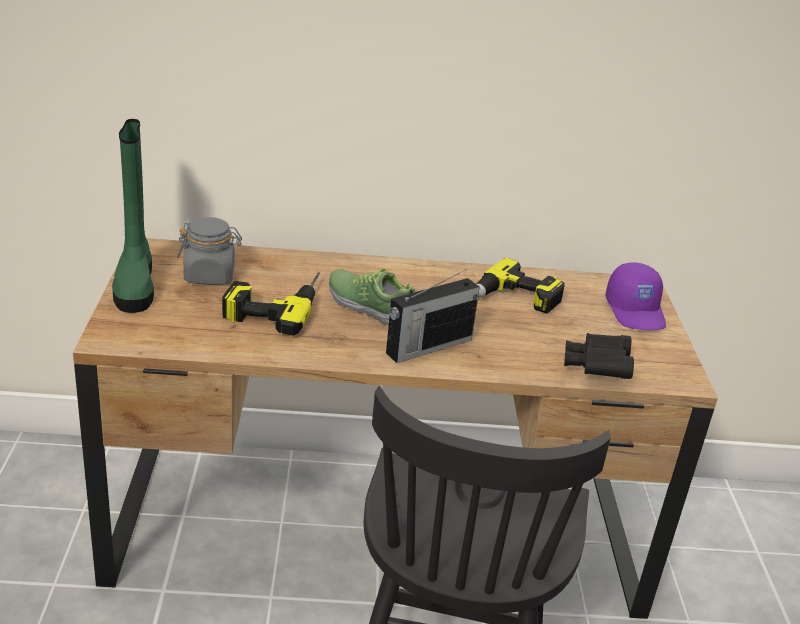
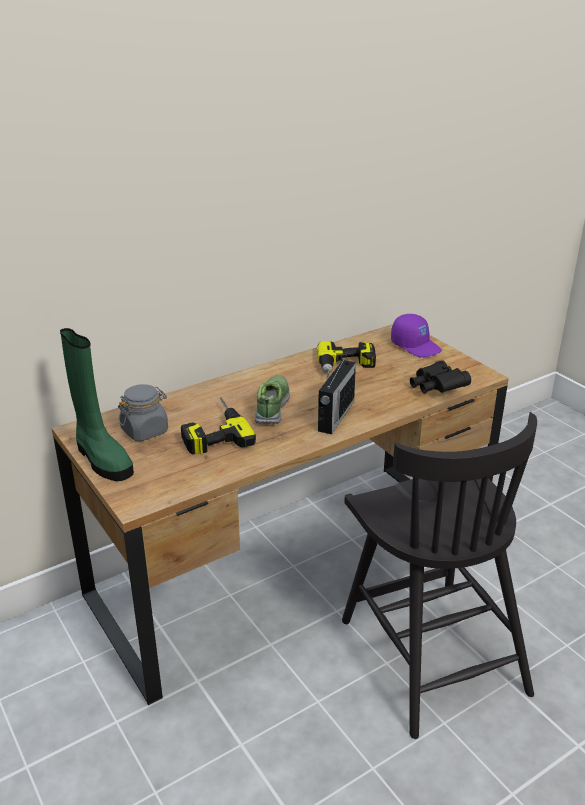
camera: 30 degrees left, 0 degrees up
shoe [329,268,416,326] -> shoe turned 90 degrees clockwise [255,375,290,424]

